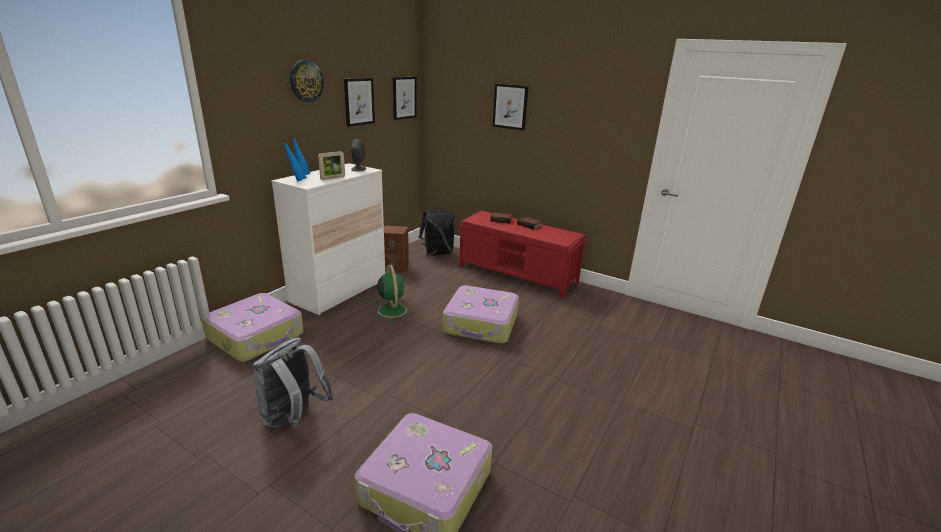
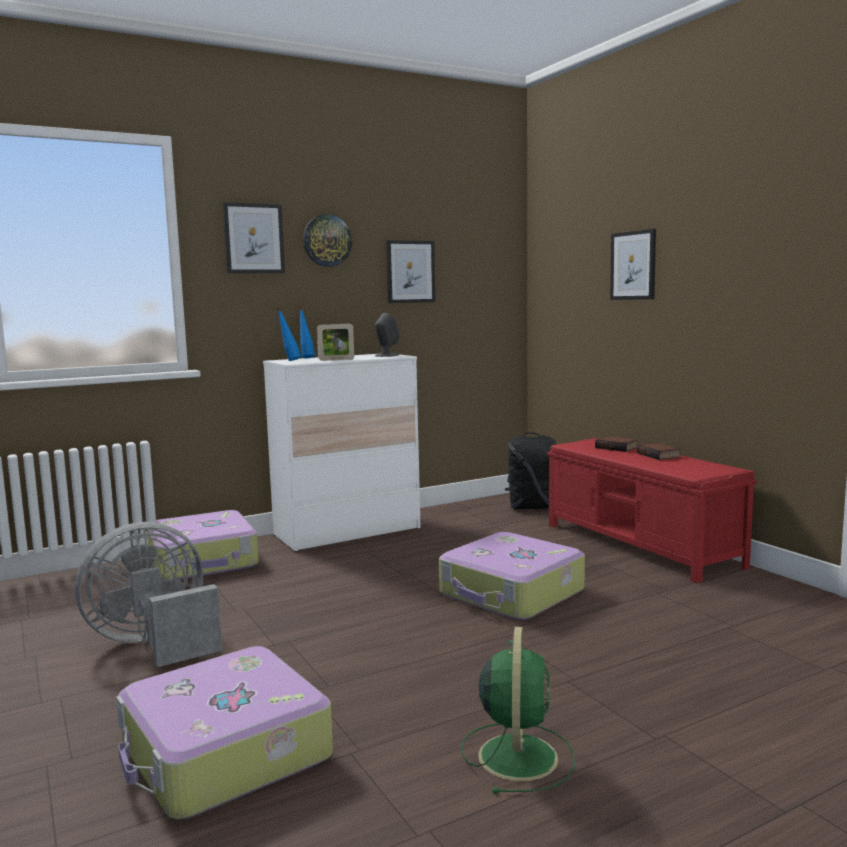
camera: 30 degrees right, 15 degrees down
grey backpack [252,337,334,429] -> grey fan [75,522,222,667]
green fan [370,265,413,322] -> green fan moved to [461,627,575,794]
brown speaker [384,225,409,273] -> none
picture [393,77,417,120] -> picture moved to [223,202,285,274]

